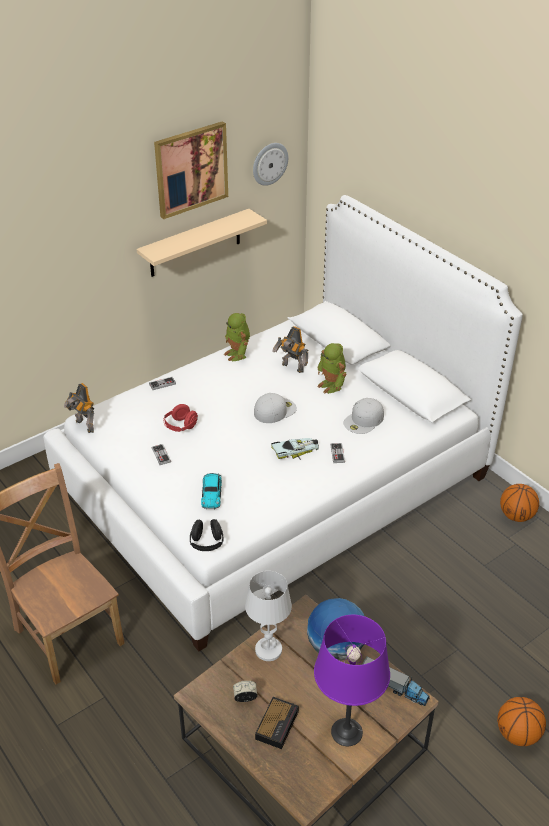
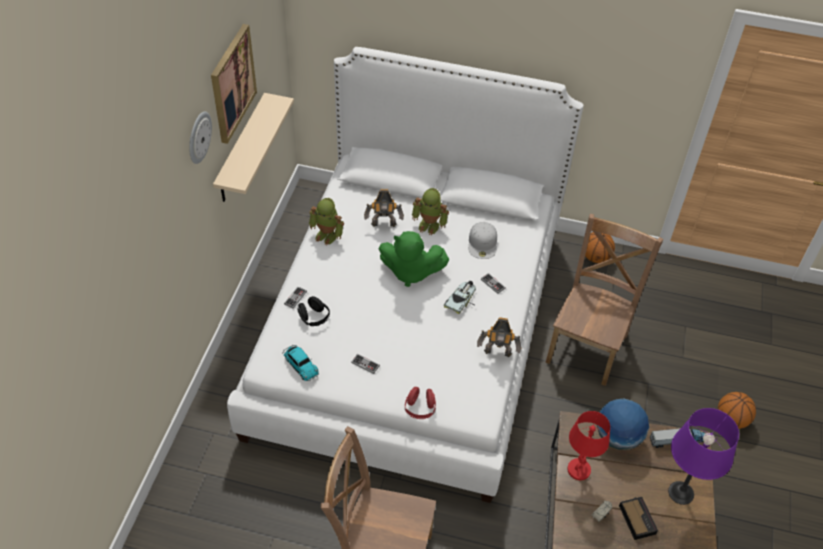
camera: 40 degrees left, 10 degrees up
toy robot [64,383,94,433] -> toy robot moved to [477,317,521,357]
red headphones [164,404,198,432] -> red headphones moved to [405,387,436,419]
black headphones [190,519,223,551] -> black headphones moved to [297,296,330,326]
toy car [201,473,222,509] -> toy car moved to [282,345,319,381]
white table lamp [245,571,292,661] -> red table lamp [567,411,610,480]
wall clock [253,143,288,186] -> wall clock moved to [189,111,212,164]
white cap [254,393,297,423] -> green plush toy [379,231,450,287]
none -> brown chair [545,214,663,386]

